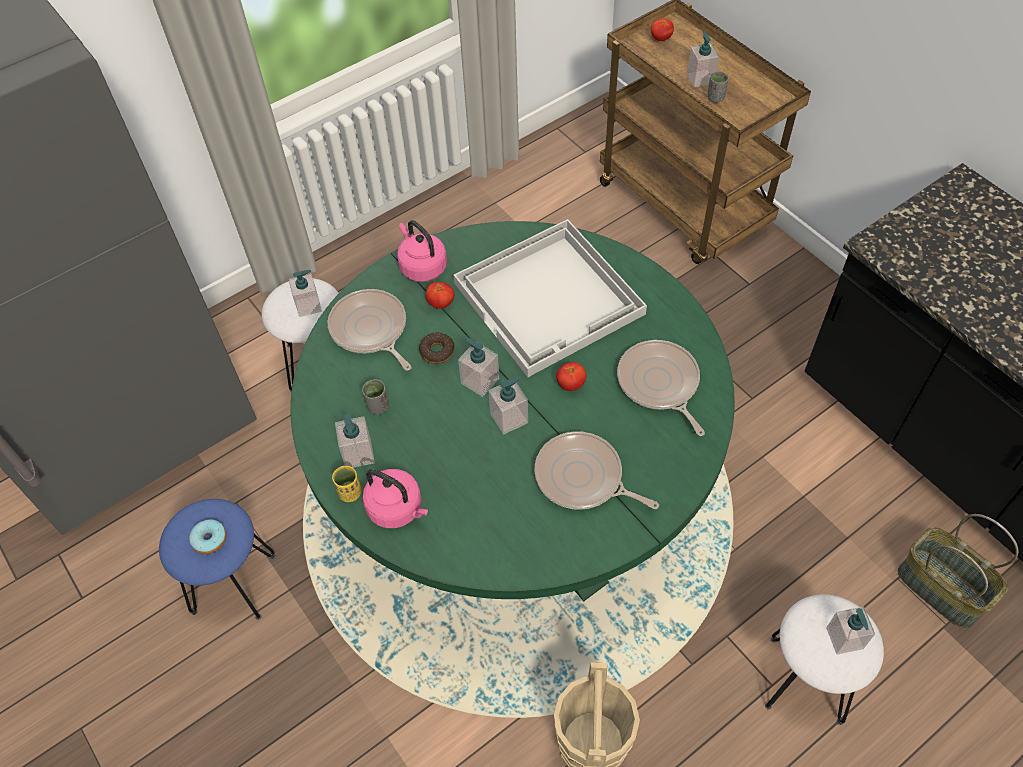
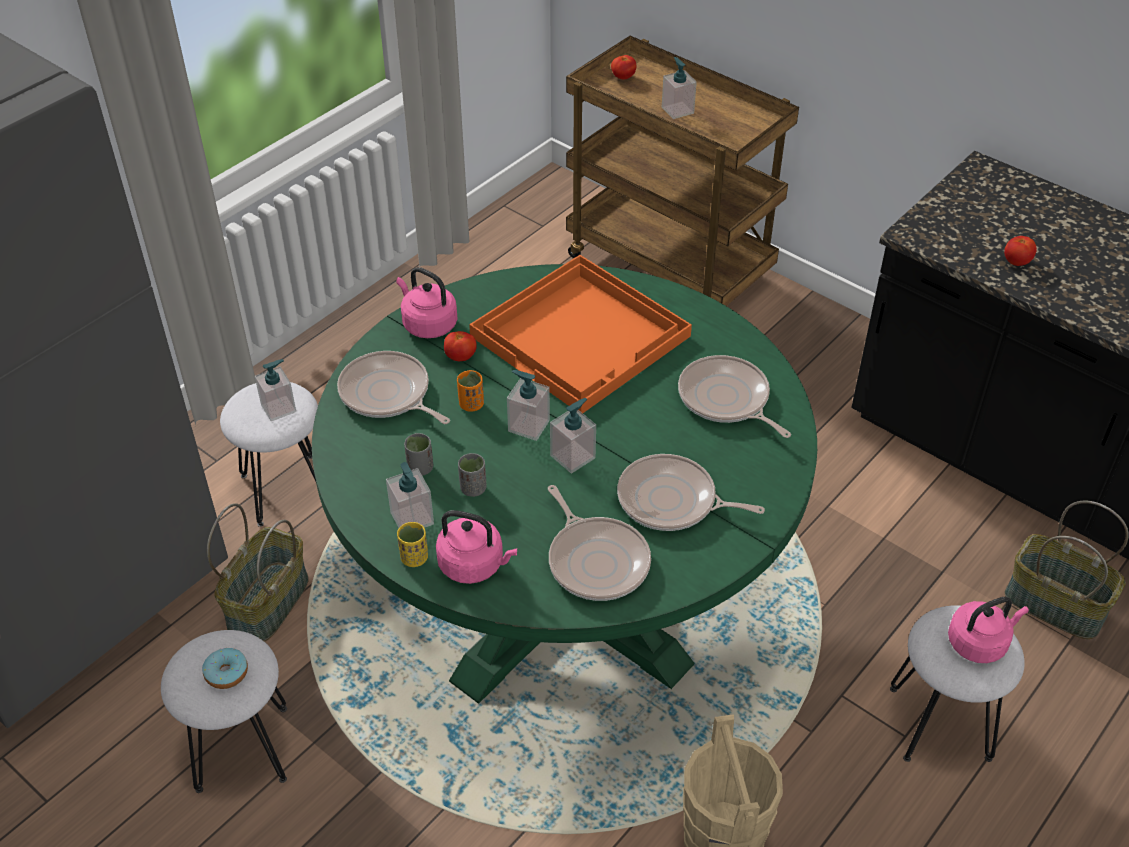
camera: 15 degrees left, 10 degrees down
blue stool [159,499,276,620] -> white stool [161,630,287,793]
donut [419,333,455,364] -> orange cup [457,370,484,412]
white tray [454,219,647,377] -> orange tray [469,255,692,413]
tomato [556,362,586,391] -> tomato moved to [1004,236,1037,266]
grey cup [707,72,729,103] -> grey cup moved to [458,453,487,497]
soap dispenser [826,607,875,655] -> pink kettle [948,597,1029,663]
none -> basket [207,503,309,642]
none -> frying pan [548,485,651,601]

